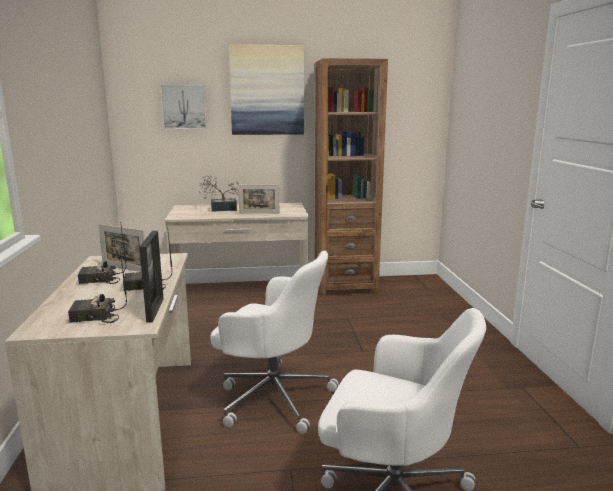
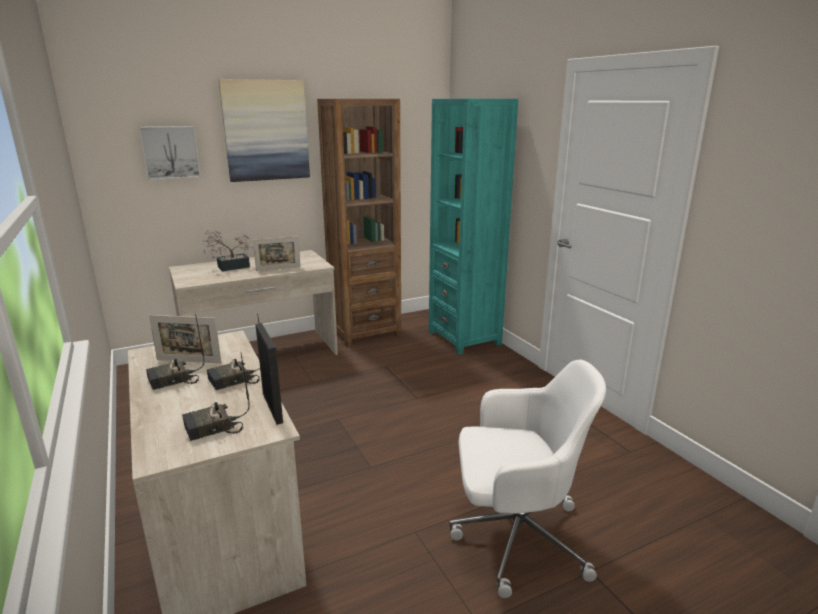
camera: 20 degrees left, 5 degrees up
white office chair [210,251,339,434] -> none
none -> turquoise bookcase [429,99,518,354]

